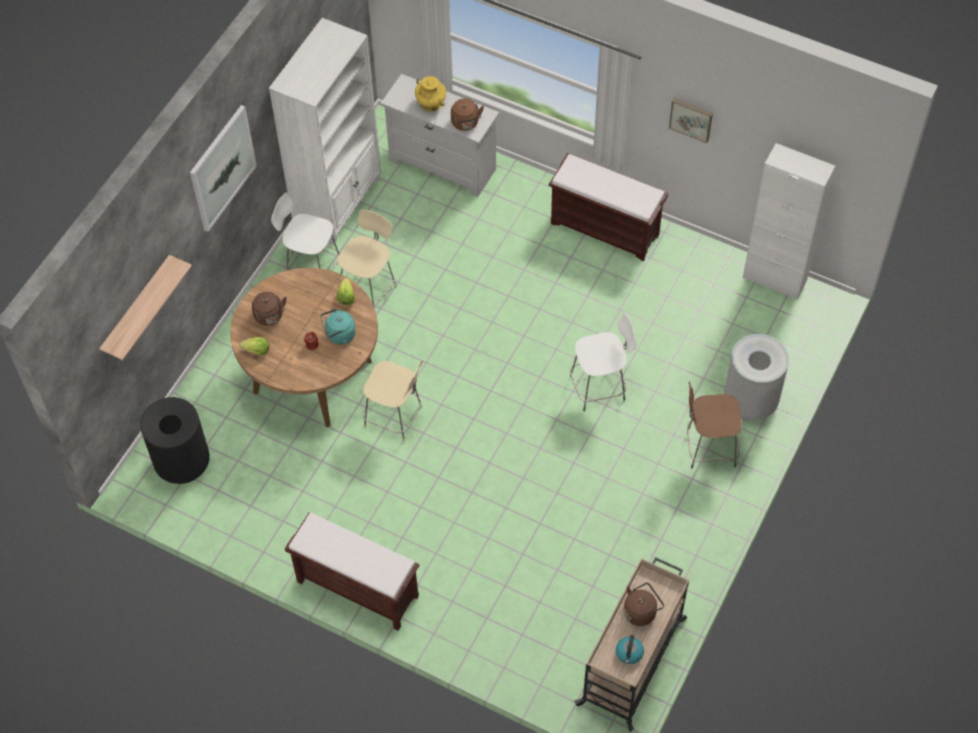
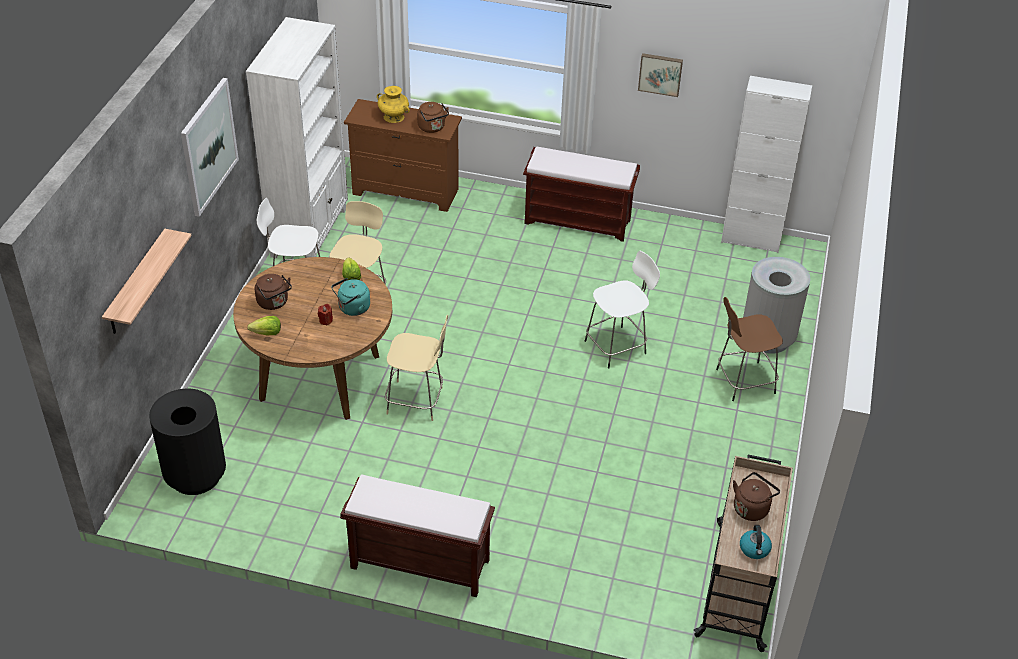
camera: 15 degrees left, 15 degrees down
white dresser [381,74,499,197] -> brown dresser [344,99,462,212]

